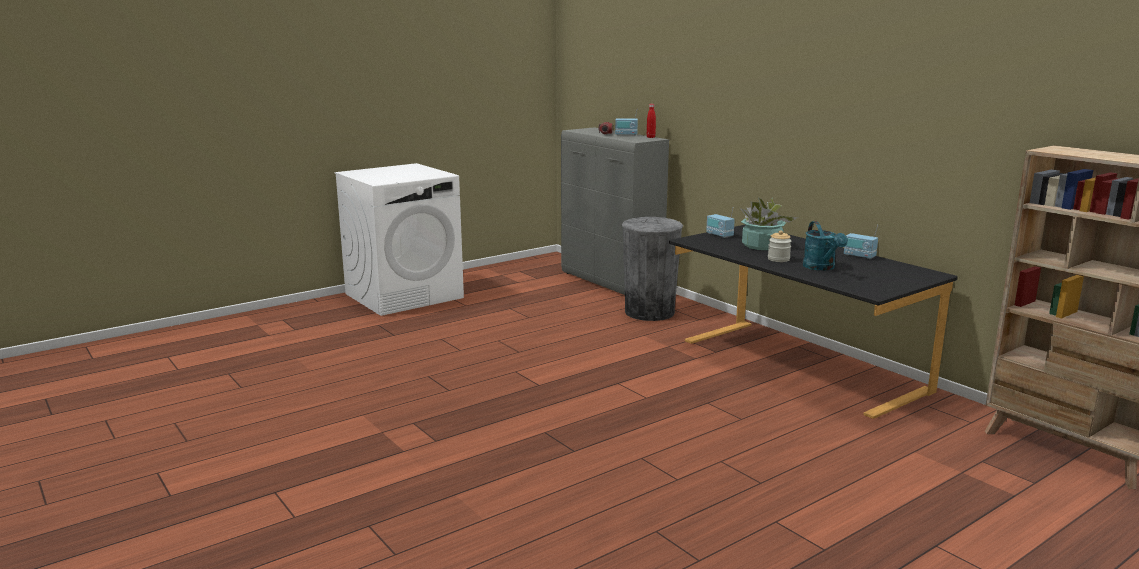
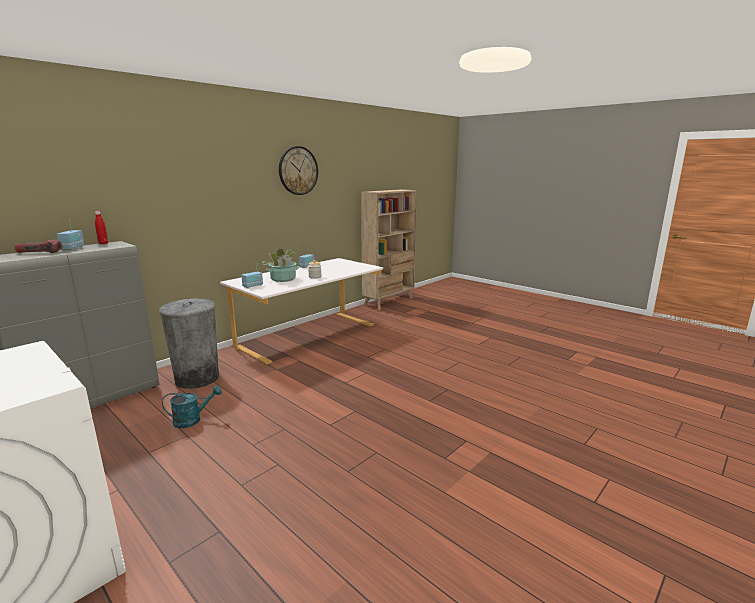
camera: 100 degrees left, 0 degrees up
black desk [669,225,958,419] -> white desk [220,258,383,364]
turquoise watering can [803,221,848,271] -> turquoise watering can moved to [162,385,222,428]
none -> wall clock [279,146,318,195]

